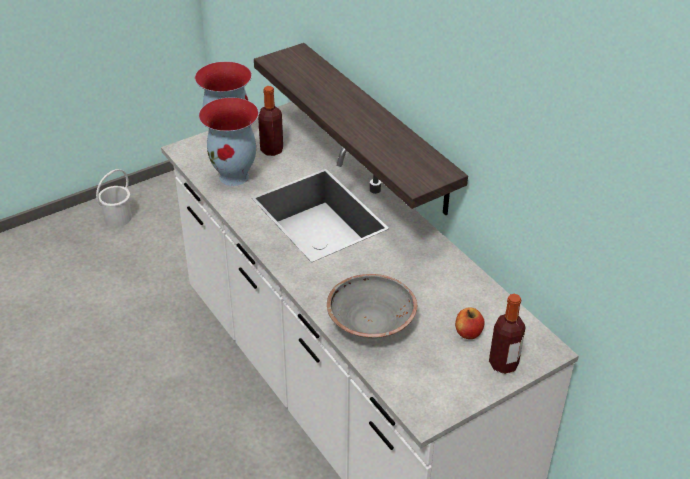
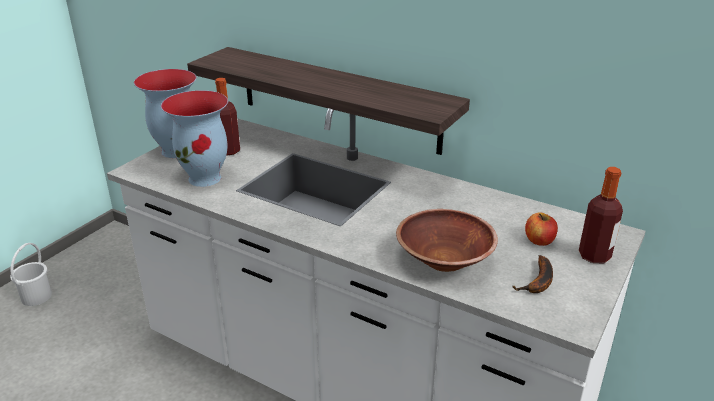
camera: 25 degrees left, 10 degrees down
grey bowl [327,274,417,338] -> brown bowl [396,209,498,272]
none -> banana [512,255,553,293]

